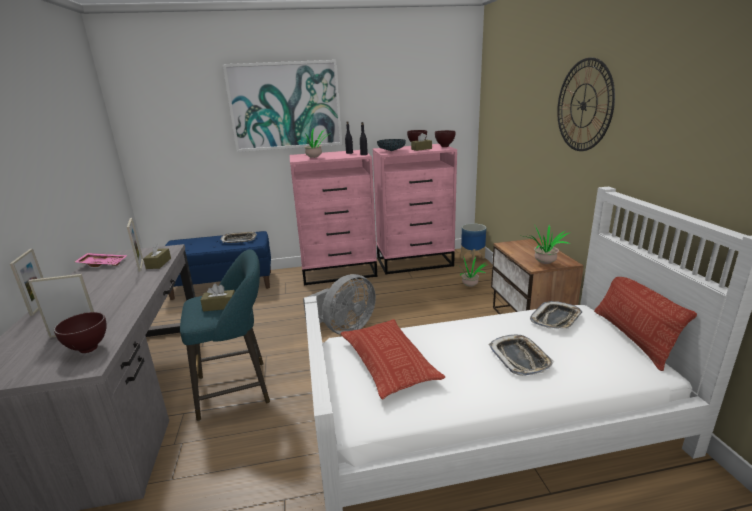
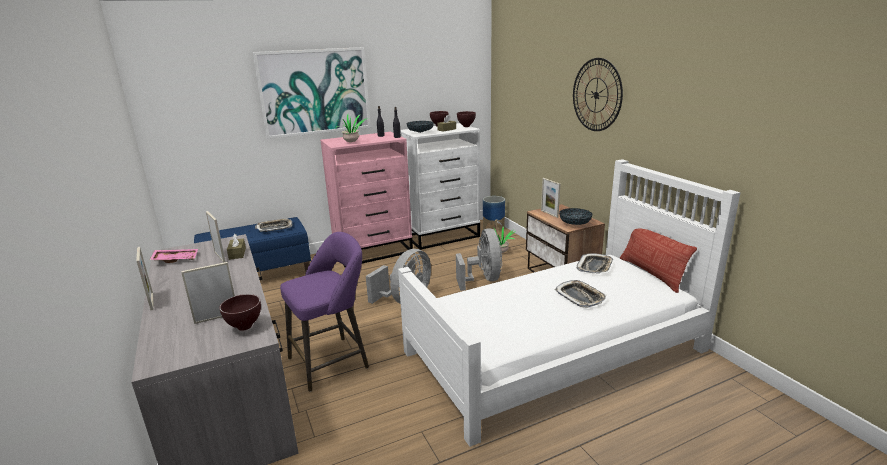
camera: 15 degrees left, 0 degrees up
turquoise stool [180,250,270,421] -> purple stool [280,232,369,392]
brown tissue box [200,284,235,312] -> none
pillow [340,319,445,399] -> none
pink dresser [372,144,457,275] -> white dresser [400,123,480,250]
potted plant [524,224,570,264] -> bowl [559,208,593,225]
none -> grey fan [456,228,502,291]
none -> picture frame [541,178,560,218]

